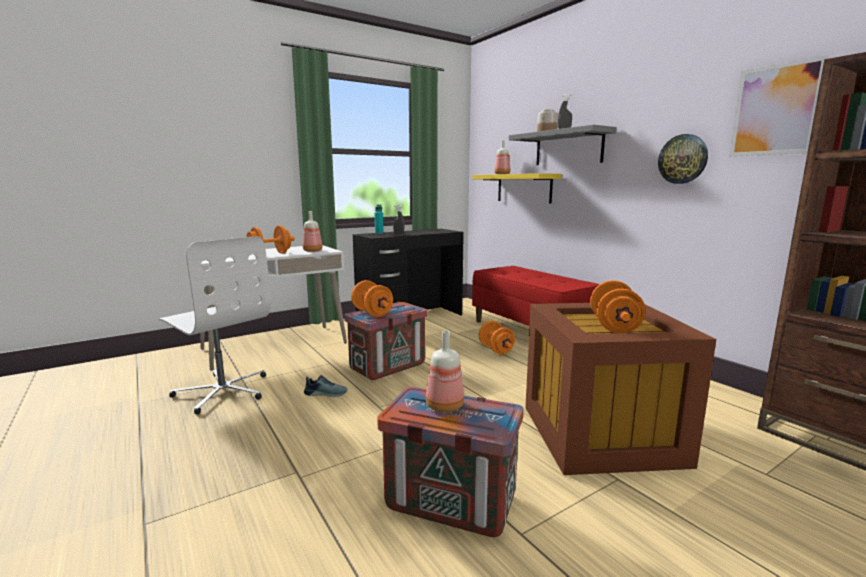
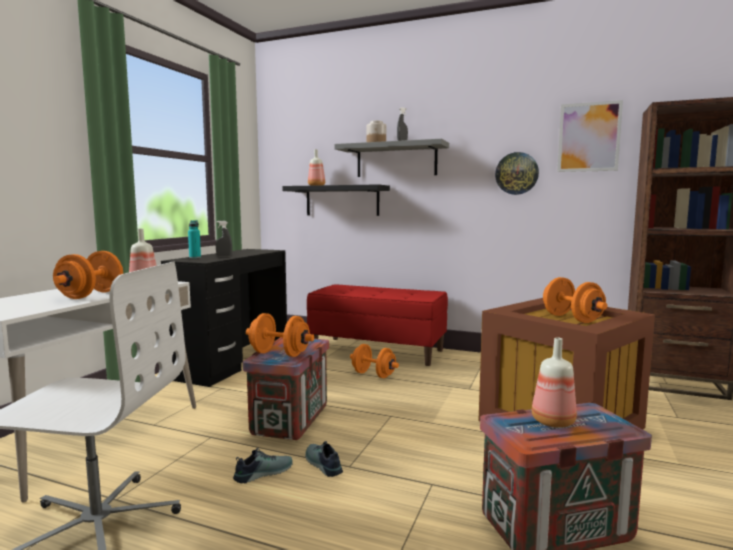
camera: 35 degrees left, 5 degrees down
yellow shelf [473,173,562,203] -> black shelf [282,184,390,216]
none -> shoe [305,441,343,477]

